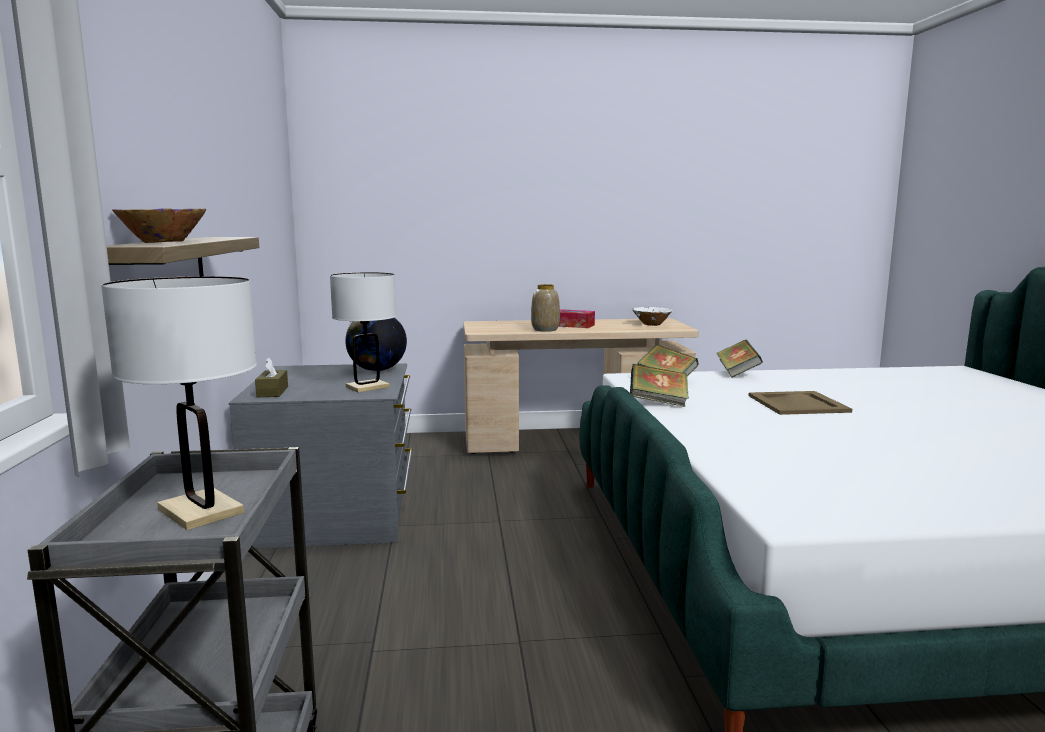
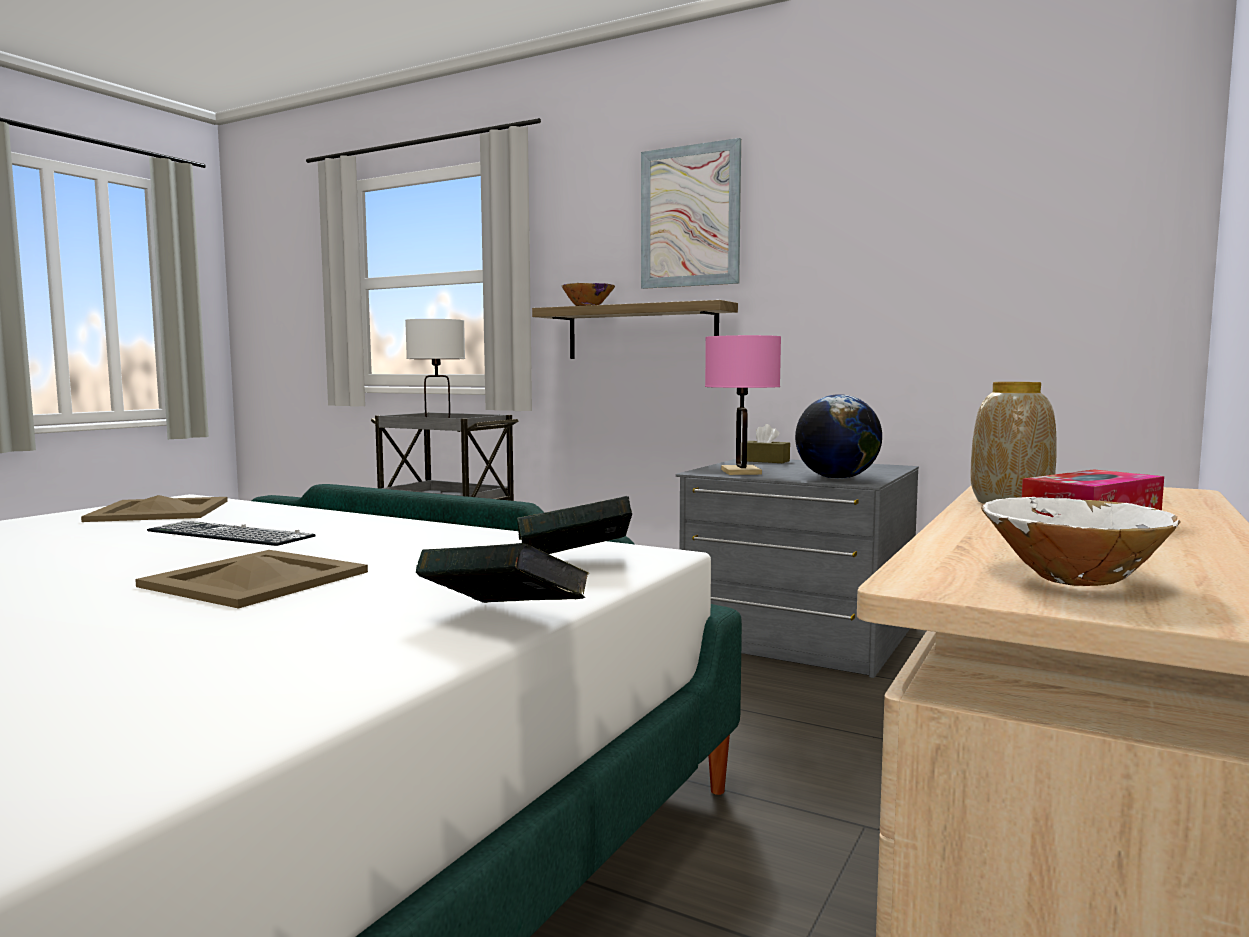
camera: 125 degrees right, 5 degrees down
white table lamp [330,272,396,392] -> pink table lamp [705,335,781,475]
book [630,364,689,407] -> none
none -> beige tray [81,495,228,522]
none -> keyboard [147,521,316,546]
none -> picture [641,138,741,289]

